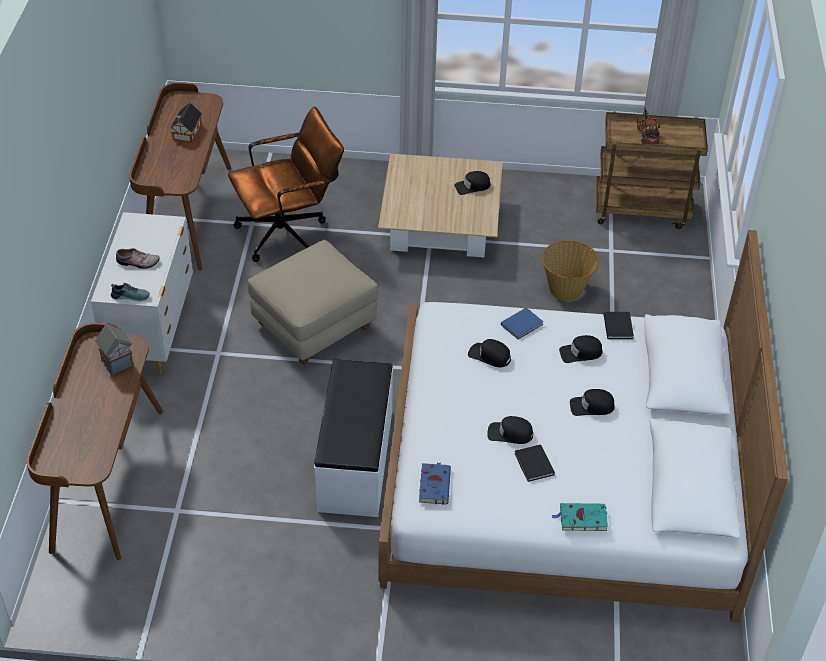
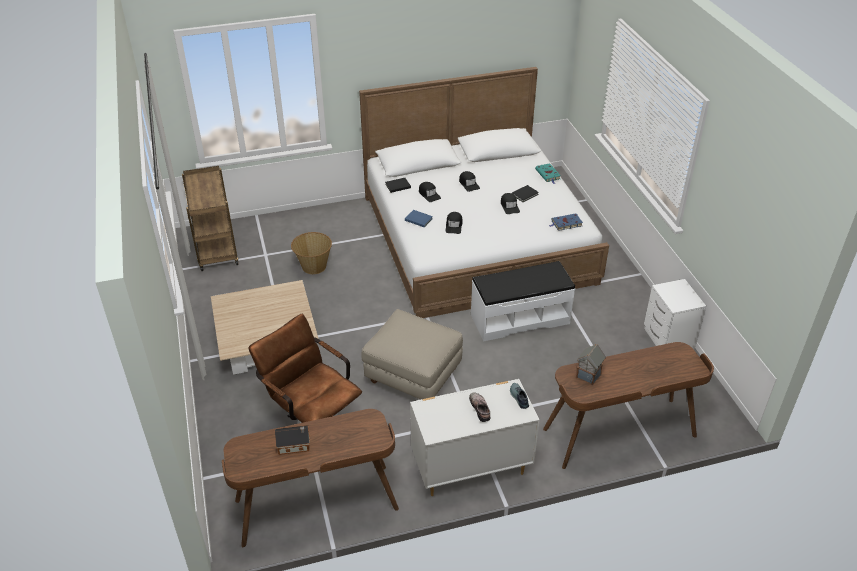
camera: 110 degrees left, 5 degrees down
black cap [454,171,491,195] -> none
toy truck [637,108,661,144] -> none
none -> white nightstand [644,279,706,350]

